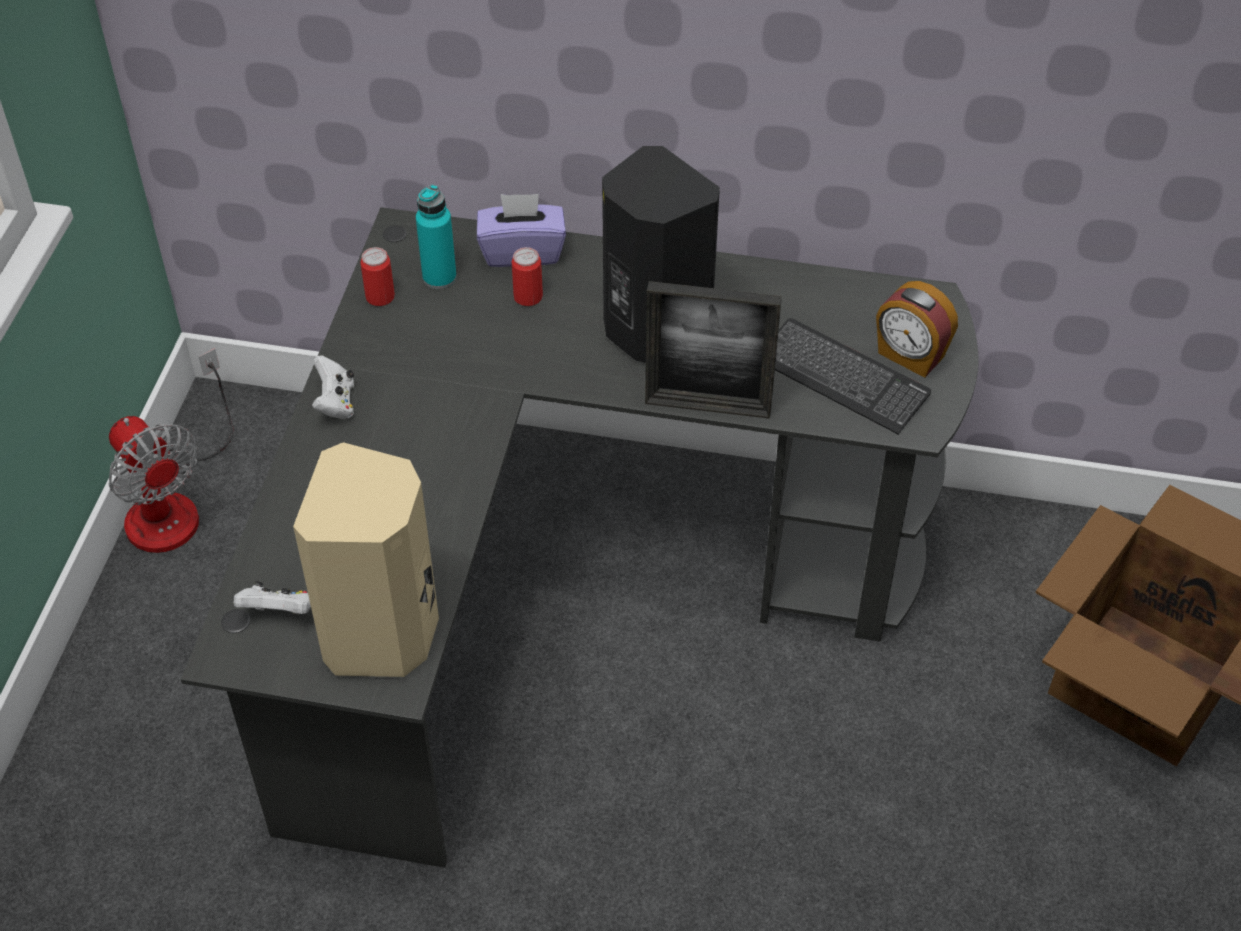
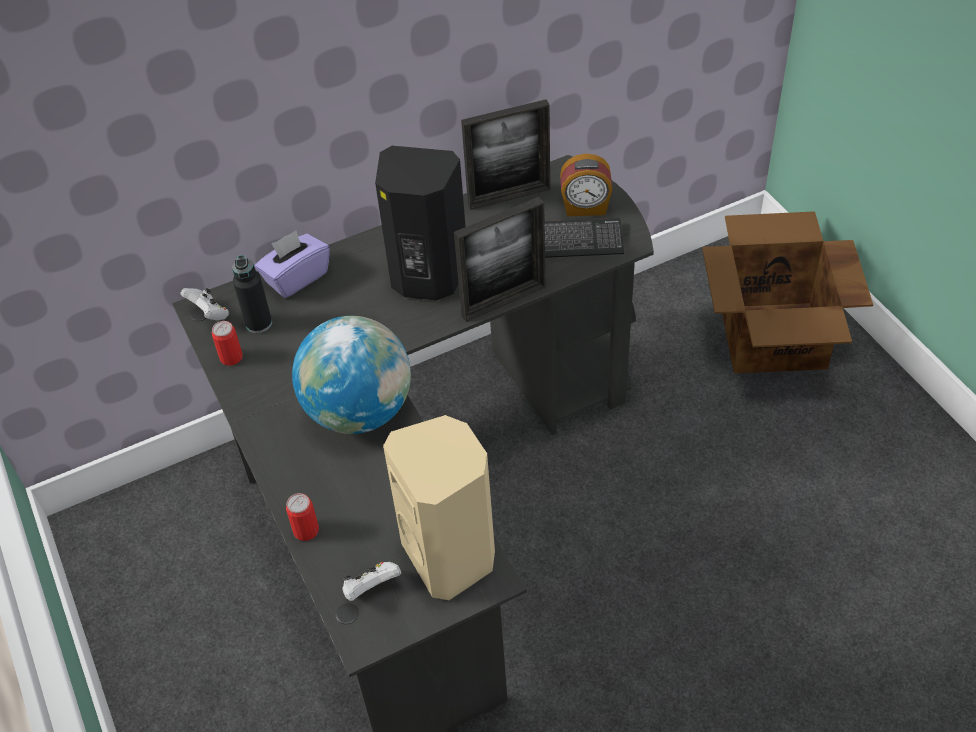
camera: 35 degrees left, 0 degrees up
fan [108,348,233,553] -> none
white game controller [312,356,354,419] -> white game controller moved to [181,288,229,320]
turquoise bottle [416,185,457,289] -> black bottle [232,255,272,333]
can [512,247,543,306] -> can moved to [286,493,319,541]
none -> globe [292,316,411,434]
none -> picture frame [461,99,550,210]

